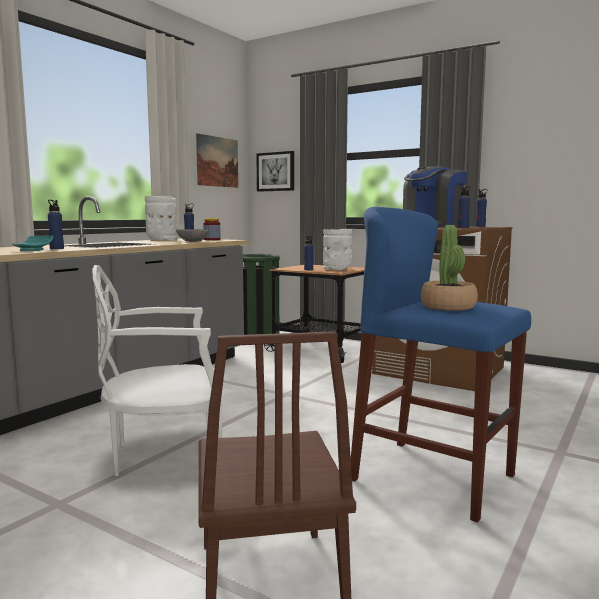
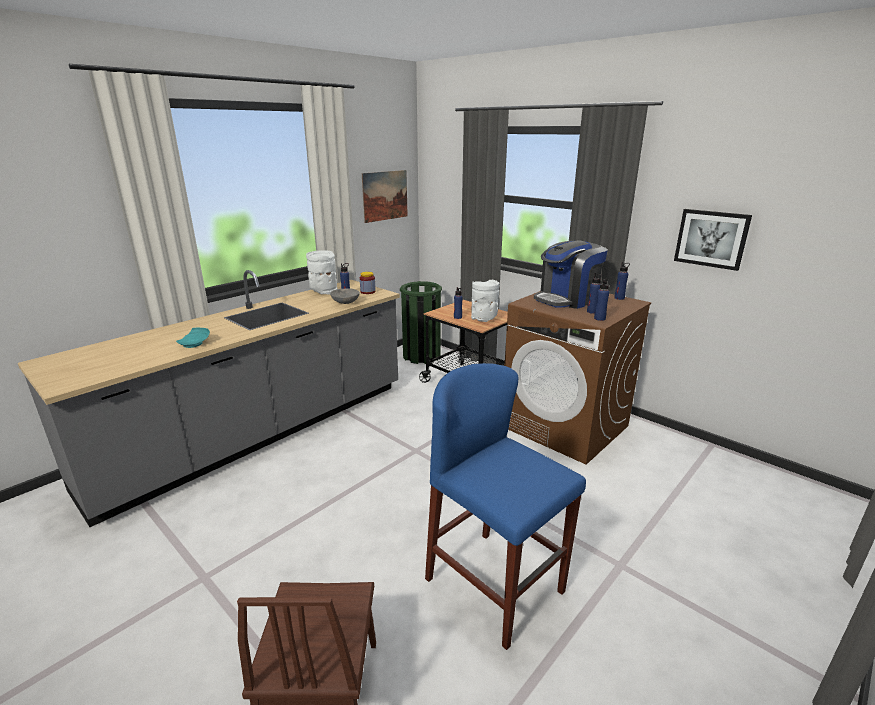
camera: 10 degrees right, 15 degrees up
blue bottle [48,200,64,249] -> blue bottle moved to [594,278,609,321]
white chair [93,265,222,476] -> none
picture [256,151,294,192] -> picture moved to [674,209,752,271]
potted plant [421,225,478,311] -> none

